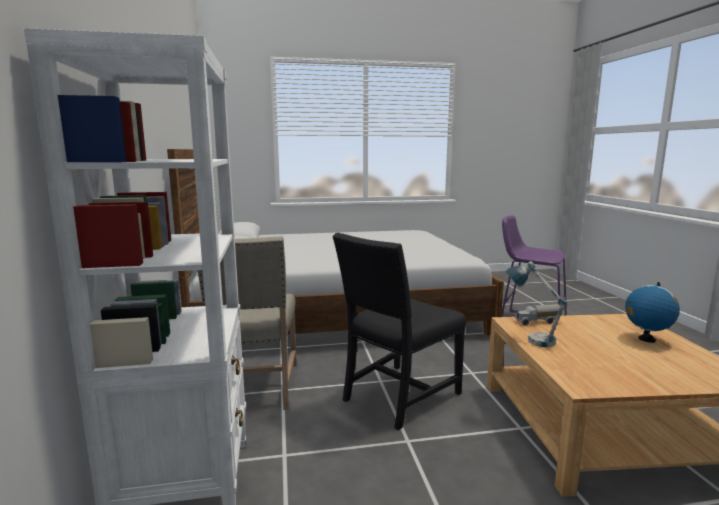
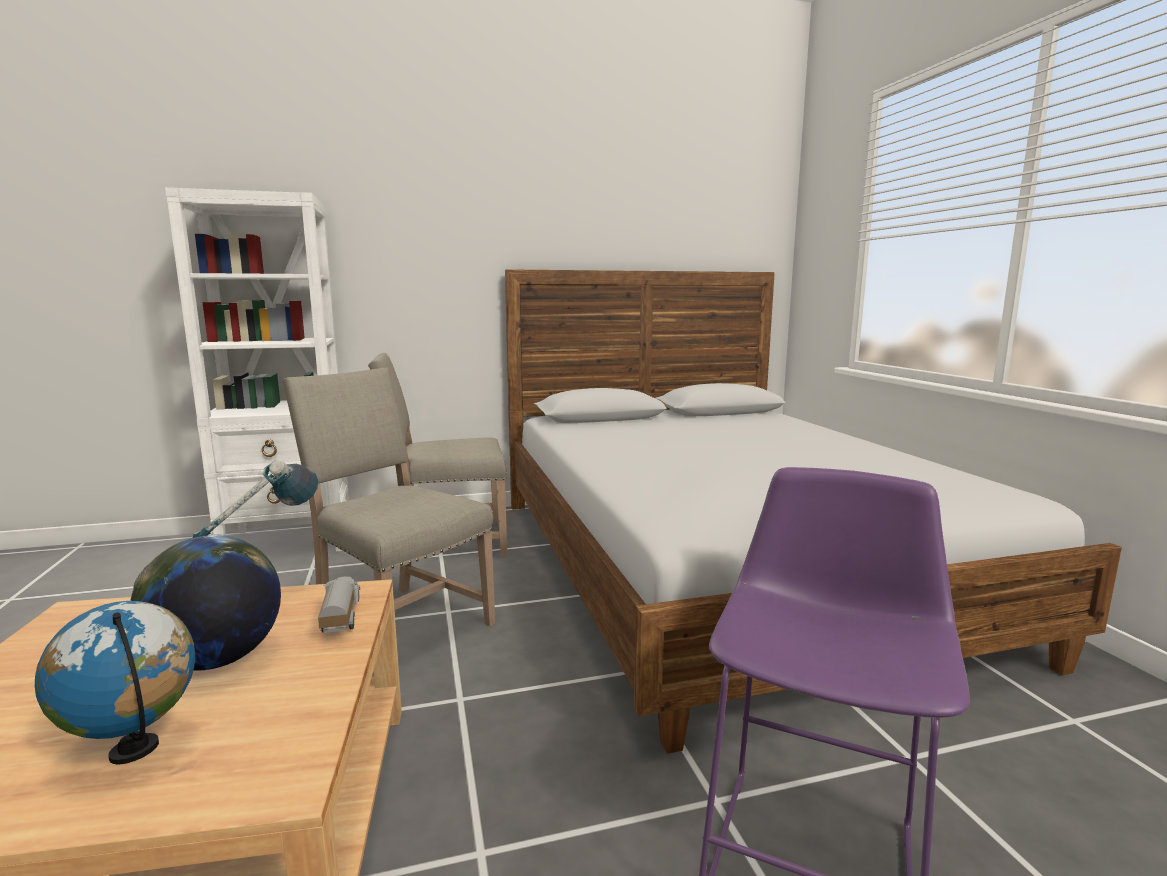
camera: 85 degrees right, 0 degrees up
black chair [332,233,466,430] -> beige chair [282,367,495,626]
none -> globe [130,534,281,671]

